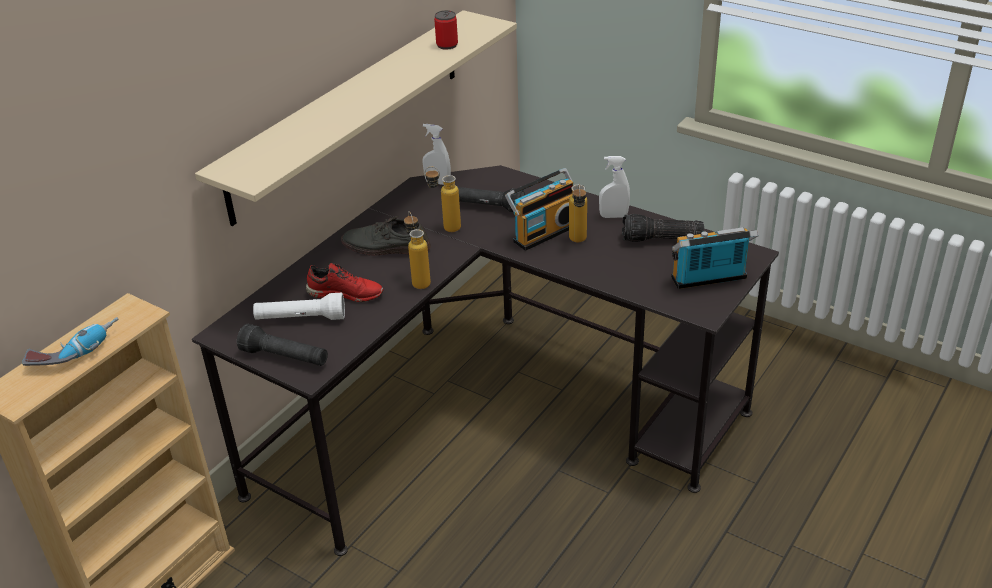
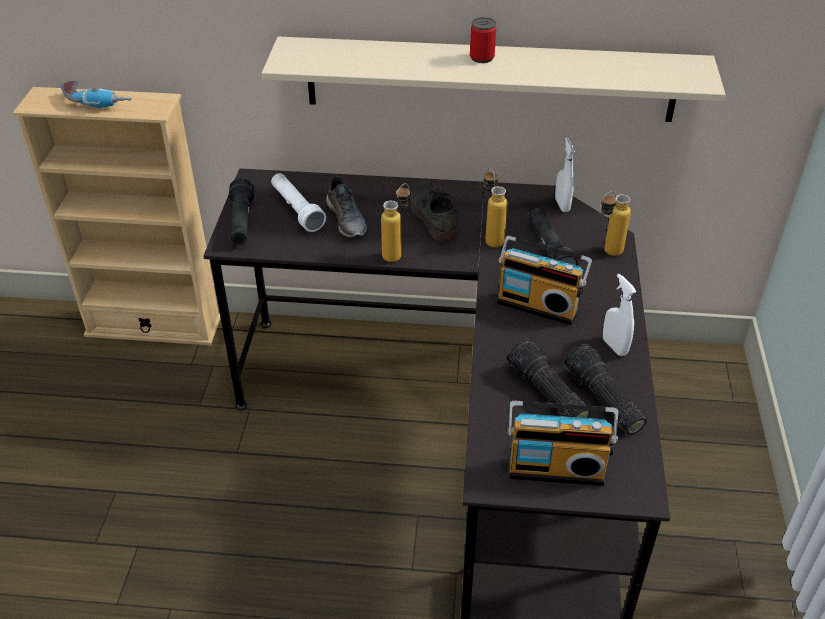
camera: 60 degrees right, 5 degrees up
red shoe [306,263,384,302] -> grey shoe [326,176,367,238]
can [434,10,458,50] -> can moved to [470,17,496,63]
bottle [569,184,587,242] -> bottle moved to [601,191,631,256]
radio [671,227,759,289] -> radio turned 135 degrees clockwise [507,400,618,486]
none -> flashlight [507,339,591,418]

